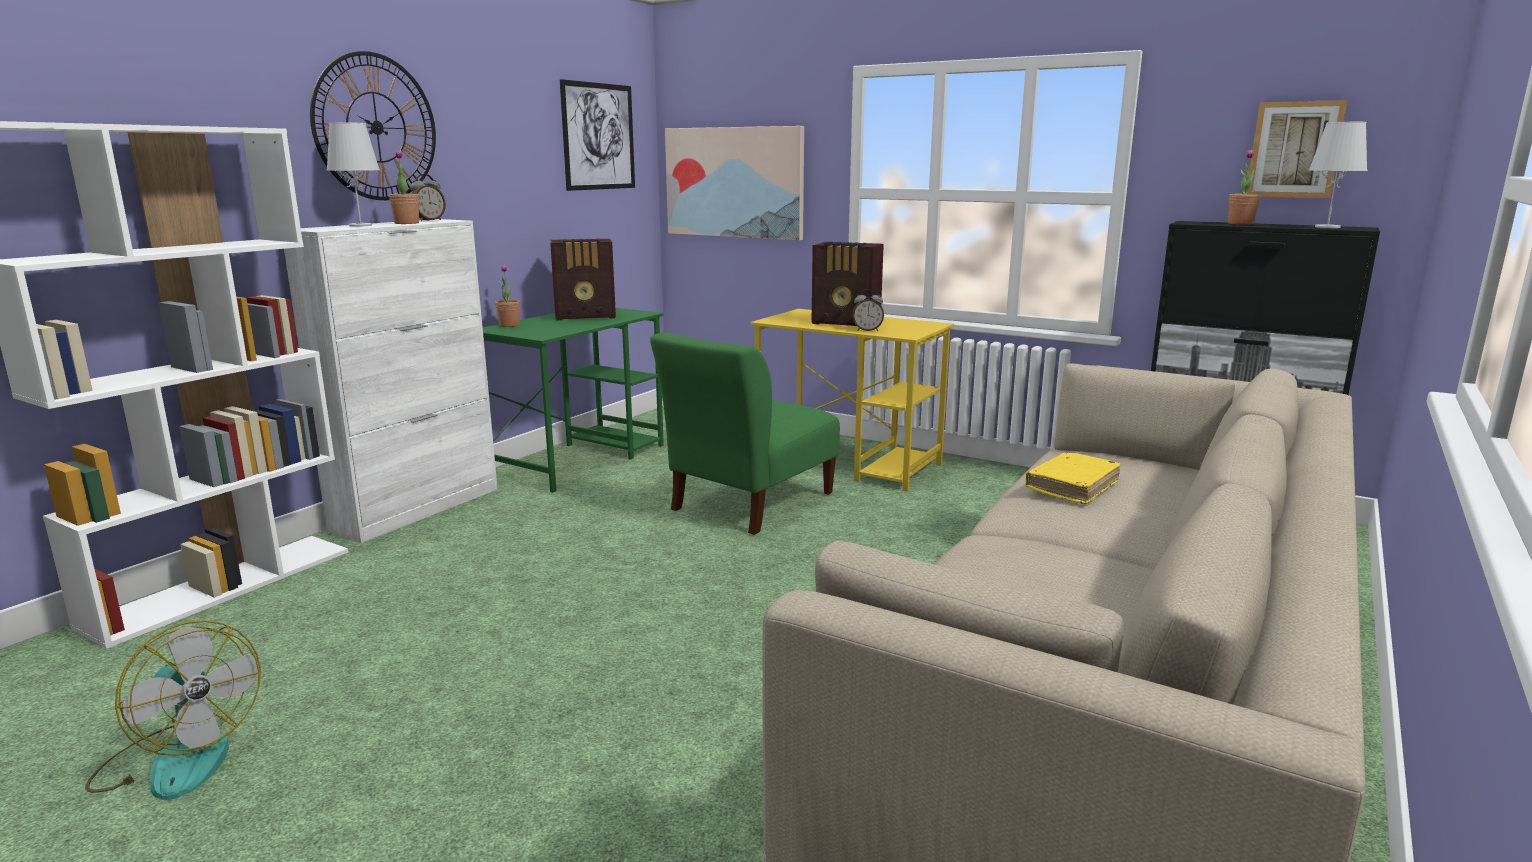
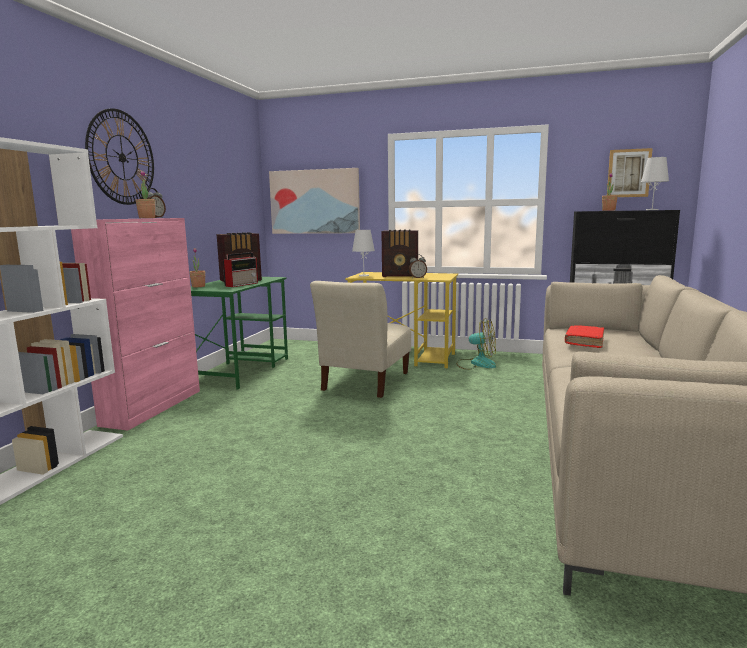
camera: 15 degrees left, 5 degrees down
fan [85,620,261,800] -> fan moved to [456,318,496,370]
white cabinet [284,219,498,543] -> pink cabinet [71,218,200,431]
white table lamp [326,122,380,227] -> white table lamp moved to [352,230,375,276]
picture [560,79,635,191] -> none
green chair [650,333,840,535] -> beige chair [310,281,411,398]
yellow book [1025,453,1121,504] -> red book [565,325,604,348]
none -> radio [223,252,258,287]

